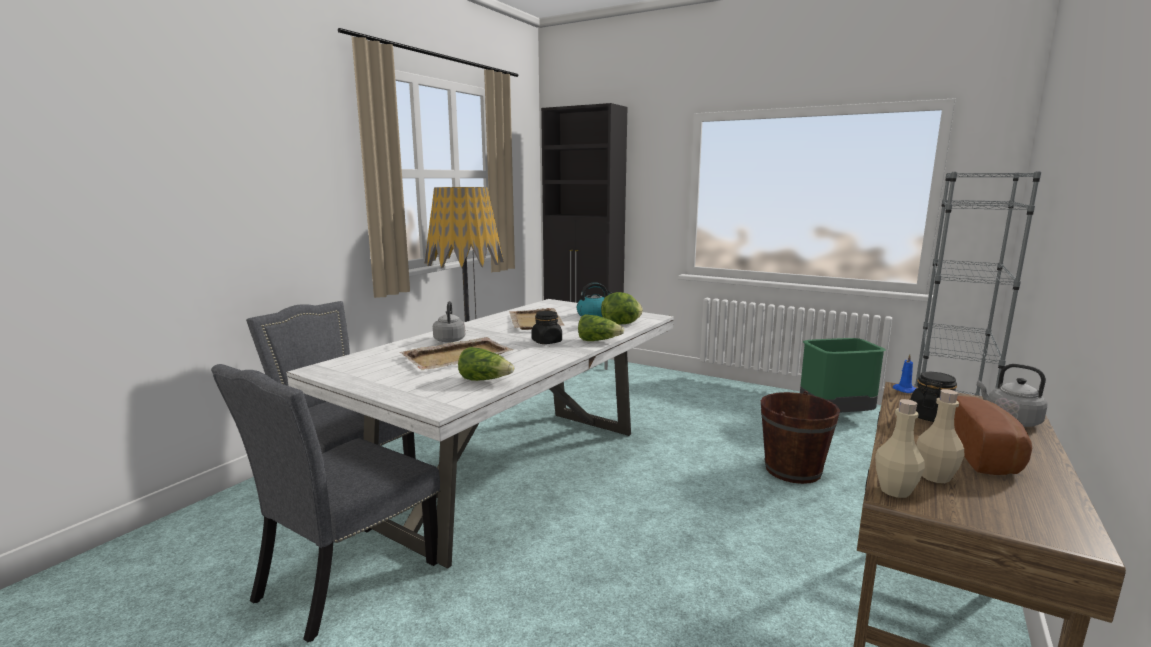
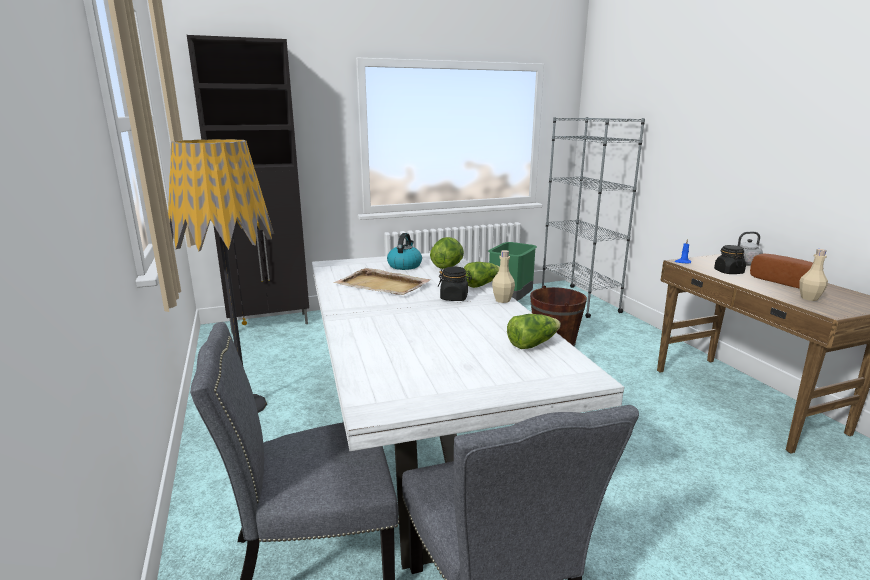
camera: 50 degrees left, 5 degrees up
beige tray [400,337,513,370] -> none
grey kettle [433,301,465,343] -> none
beige bottle [875,399,925,498] -> beige bottle moved to [492,250,515,303]

